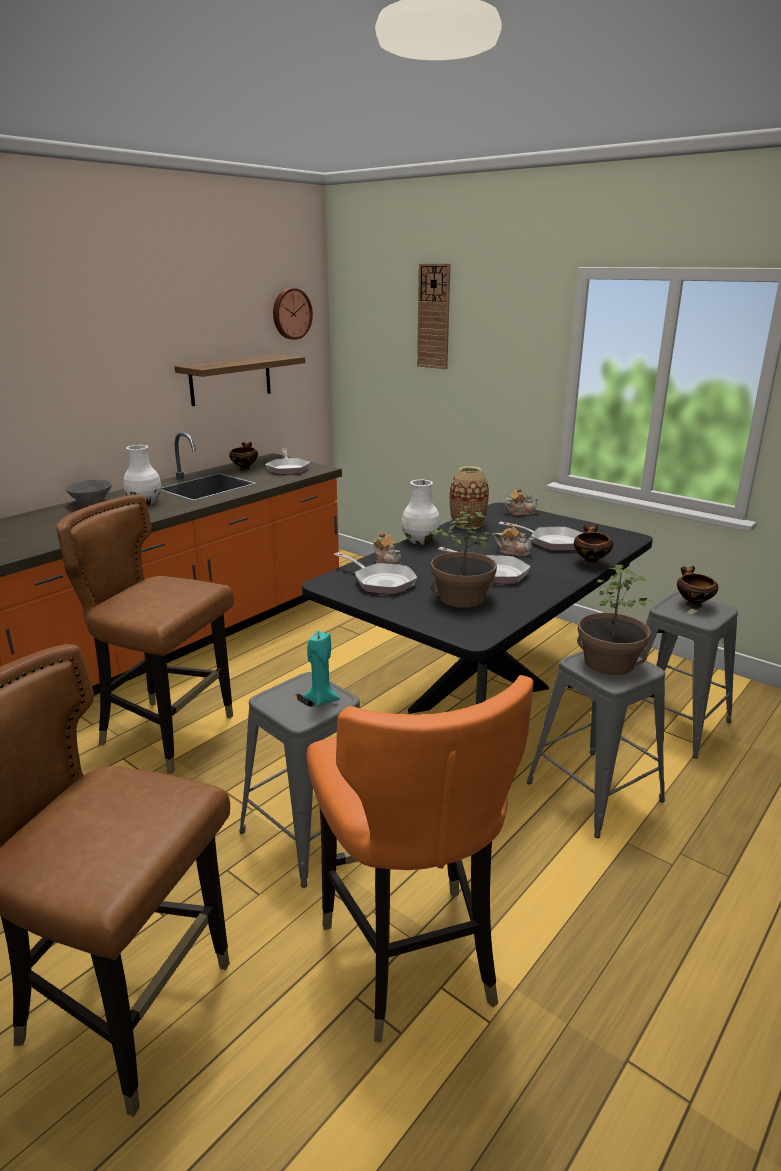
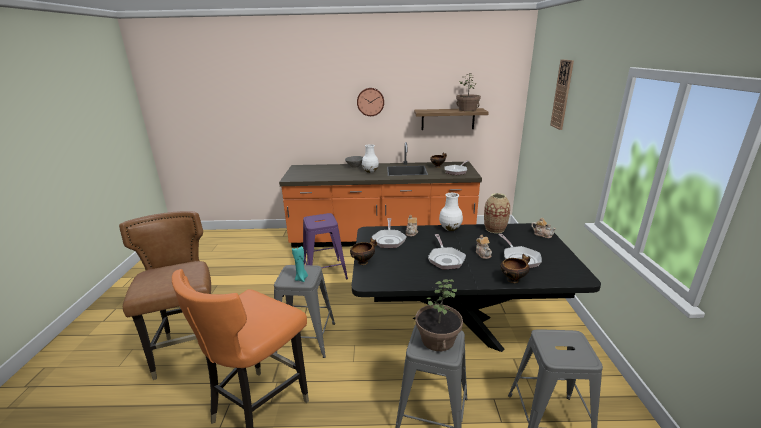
camera: 50 degrees right, 0 degrees up
brown chair [56,495,234,774] -> purple stool [303,213,348,279]
wall clock [273,288,313,340] -> wall clock moved to [357,88,384,116]
potted plant [431,507,499,608] -> potted plant moved to [456,73,481,111]
bowl [677,566,718,609] -> bowl moved to [350,238,377,265]

